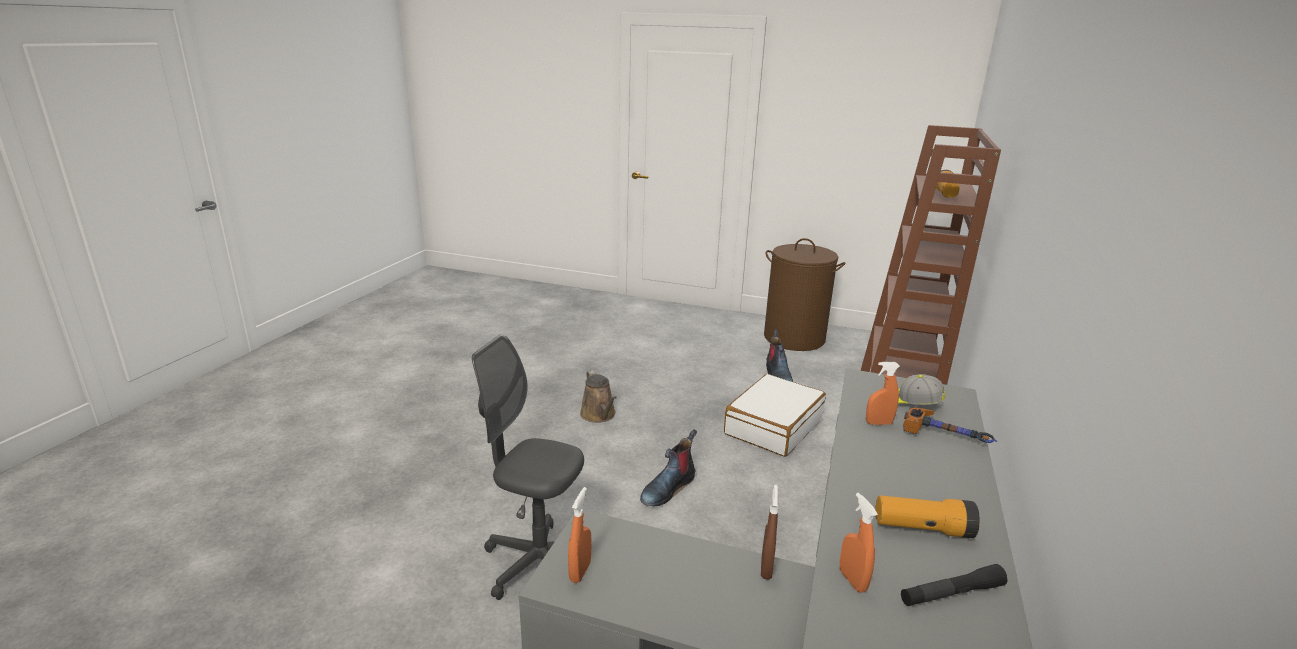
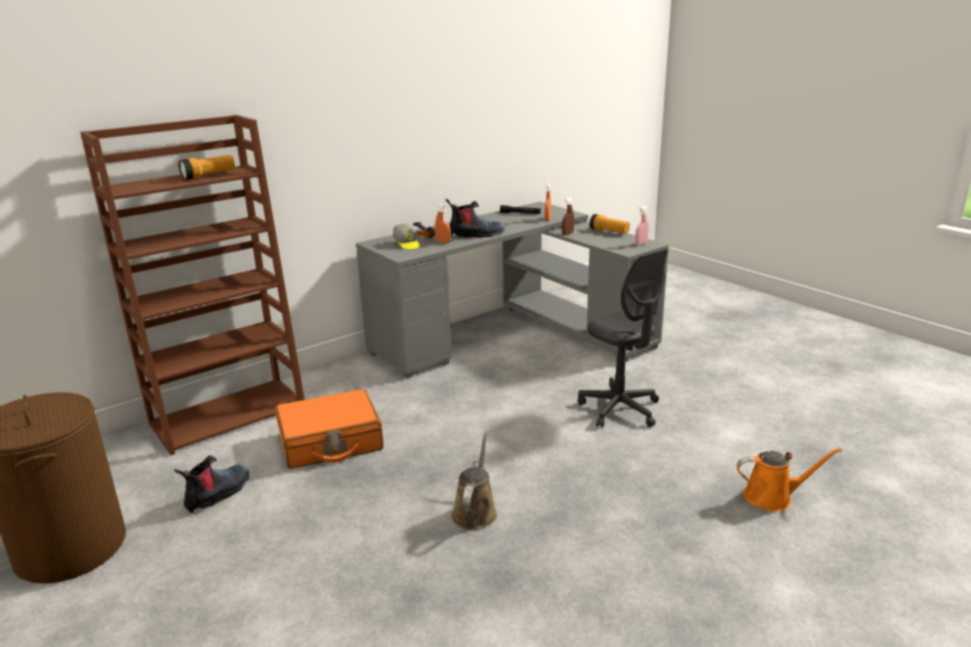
camera: 145 degrees left, 0 degrees up
orange spray bottle [568,487,592,583] -> pink spray bottle [635,205,649,246]
boot [640,429,697,506] -> boot moved to [446,198,505,238]
white suitcase [724,374,826,457] -> orange suitcase [275,389,384,469]
flashlight [875,495,980,538] -> flashlight moved to [589,214,630,233]
none -> orange watering can [736,448,842,512]

